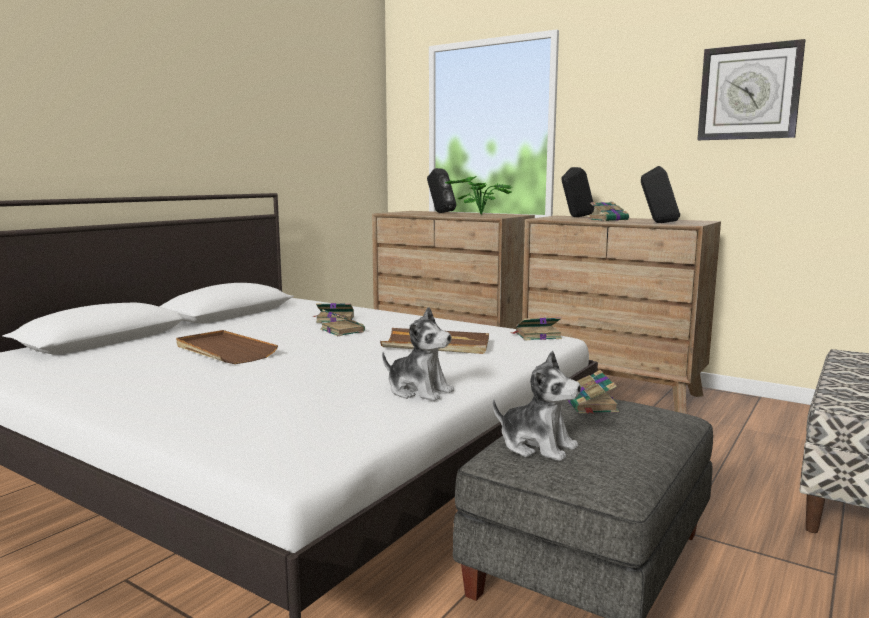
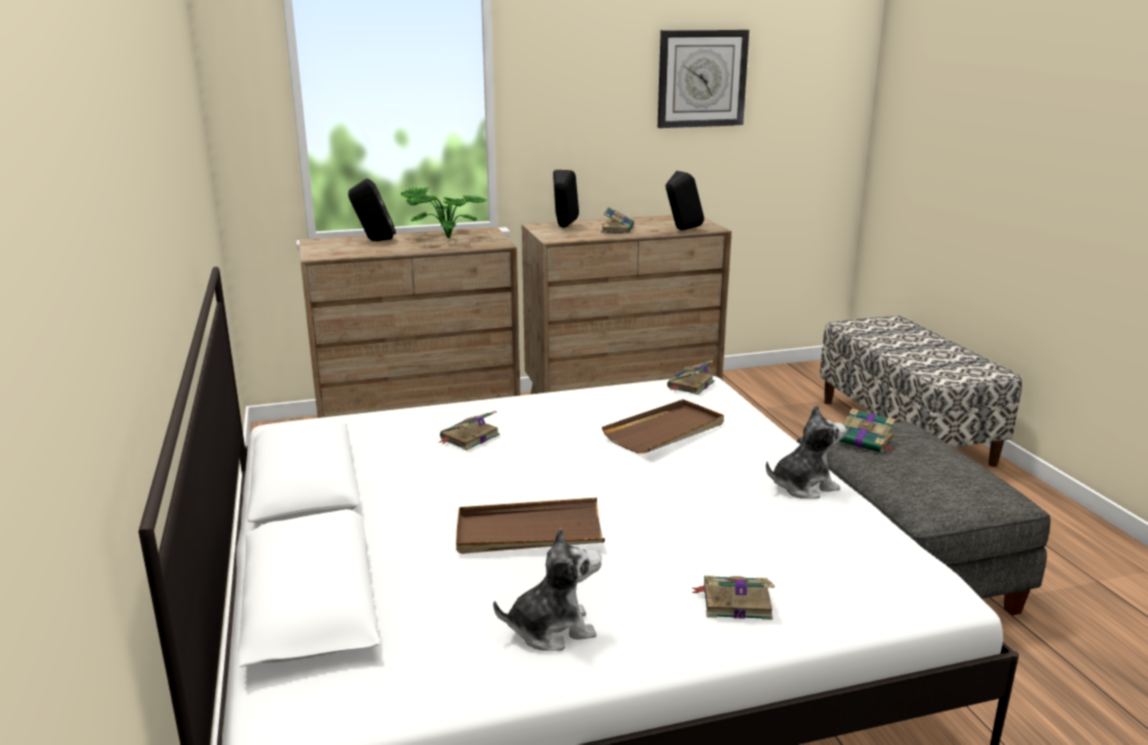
camera: 50 degrees left, 10 degrees up
book [320,309,365,336] -> book moved to [692,575,775,620]
plush toy [493,351,581,461] -> plush toy moved to [493,527,601,651]

